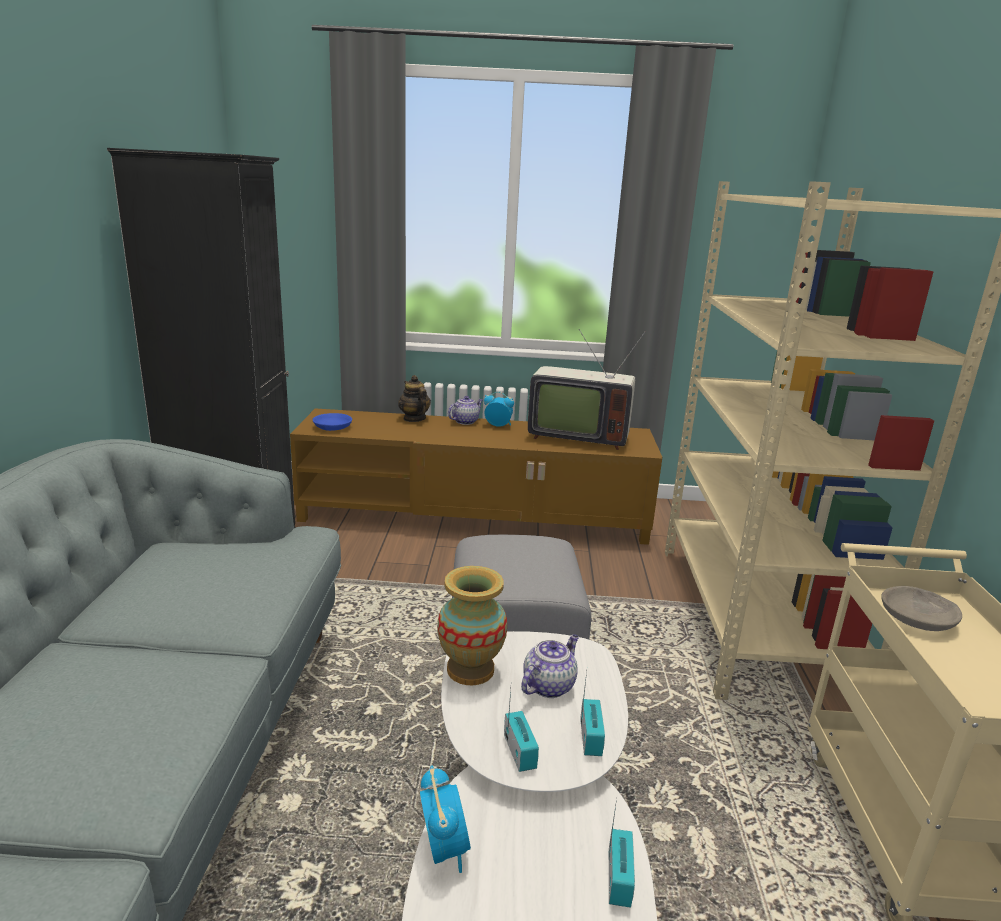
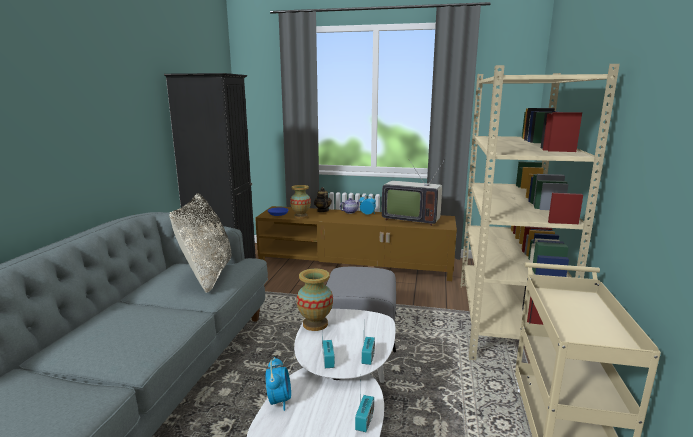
camera: 10 degrees right, 5 degrees down
teapot [521,634,579,698] -> none
grey bowl [881,586,962,631] -> none
none -> beige pillow [169,193,232,293]
none -> vase [290,185,311,219]

